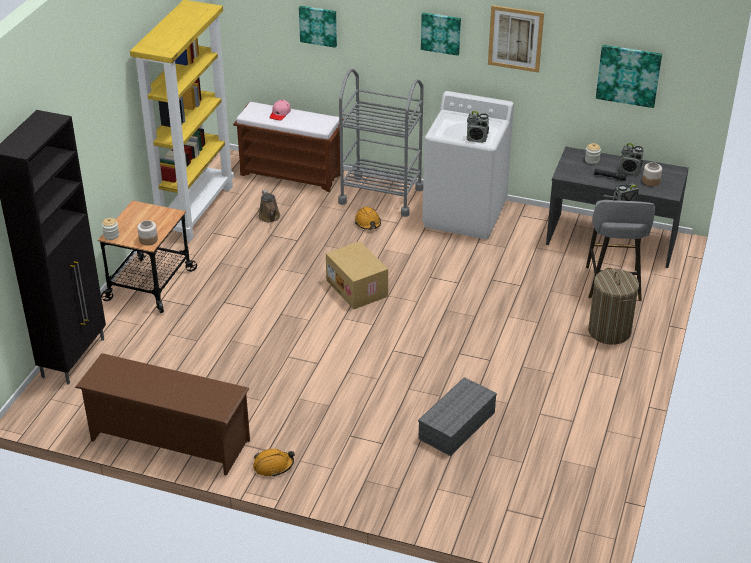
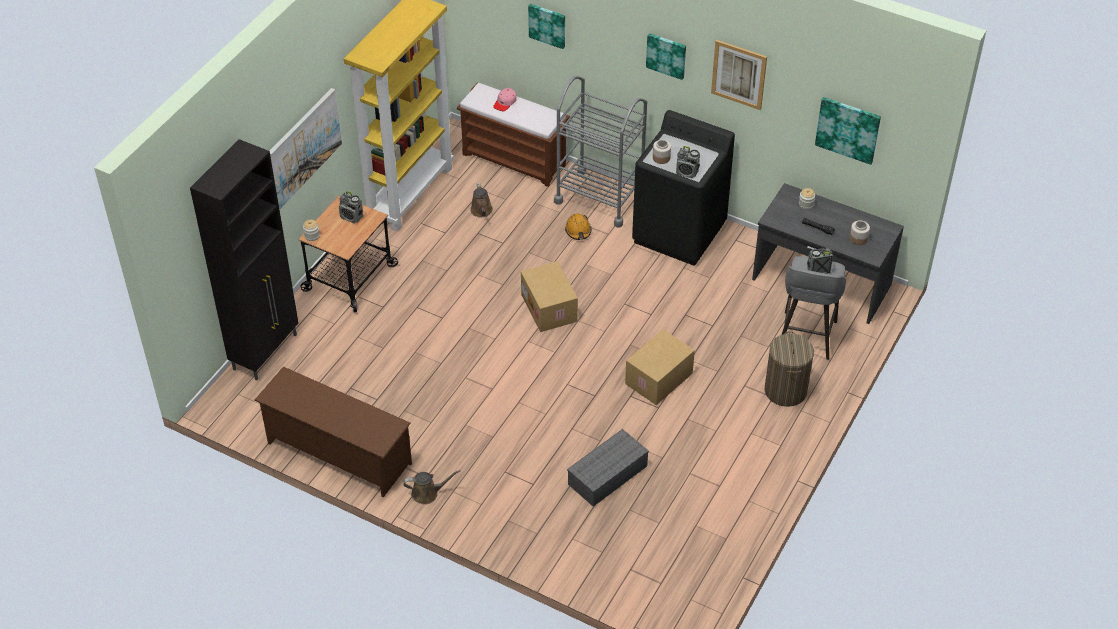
camera: 10 degrees right, 10 degrees up
jar [137,220,158,245] -> jar moved to [653,140,671,164]
orange hard hat [253,449,295,477] -> brown watering can [404,470,461,505]
white washing machine [422,91,514,239] -> black washing machine [632,110,735,265]
radio [620,143,644,175] -> radio moved to [339,191,363,223]
none -> picture [270,88,342,209]
none -> cardboard box [625,329,695,405]

